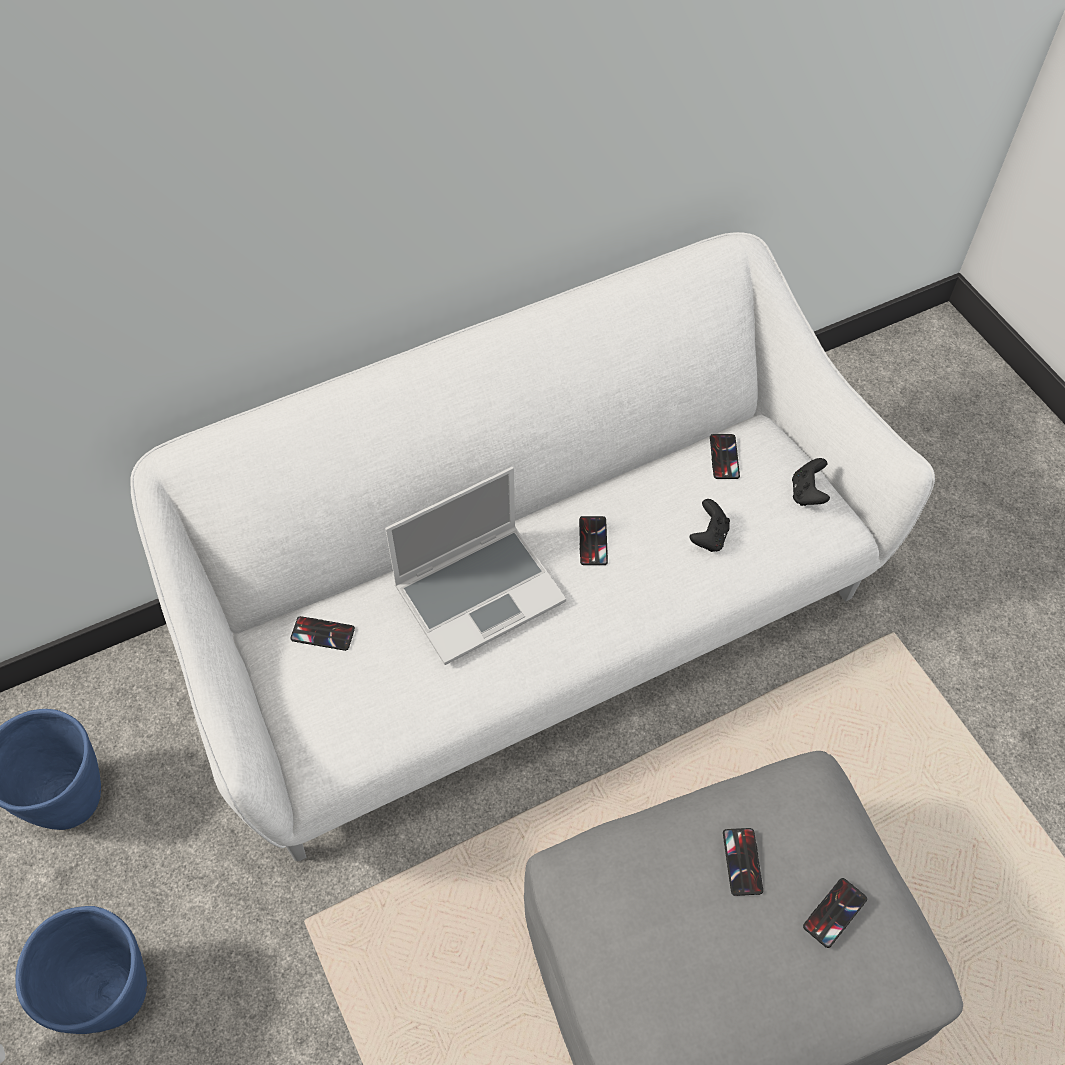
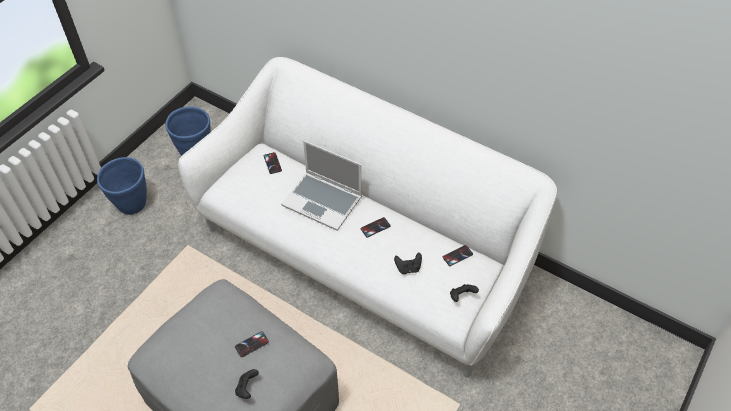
camera: 60 degrees right, 5 degrees down
phone [803,878,867,948] -> black game controller [235,369,259,399]

